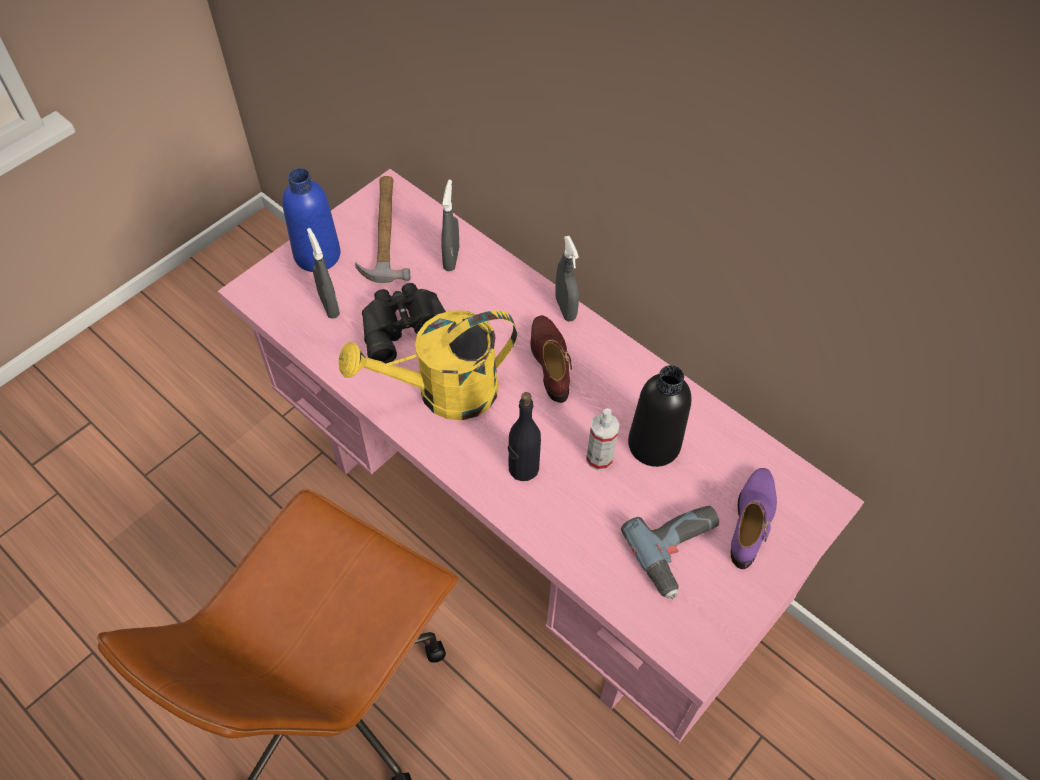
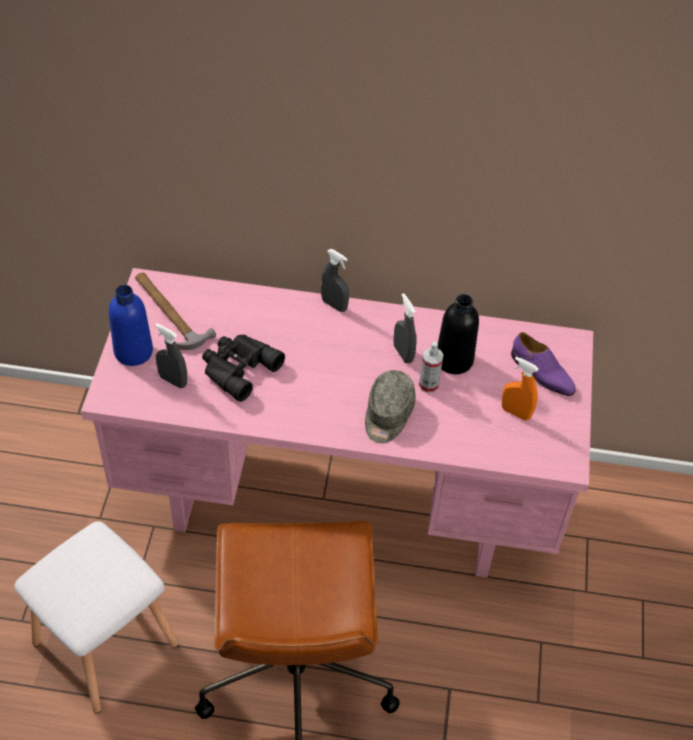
camera: 35 degrees left, 5 degrees down
yellow watering can [339,310,517,420] -> none
grey spray bottle [441,180,459,271] -> grey spray bottle moved to [393,293,417,364]
black bottle [508,392,541,481] -> grey cap [365,370,416,443]
brown shoe [531,315,572,403] -> none
power drill [621,505,719,599] -> orange spray bottle [502,356,539,421]
purple shoe [731,468,777,569] -> purple shoe turned 150 degrees clockwise [511,332,576,396]
none -> white stool [14,521,178,714]

